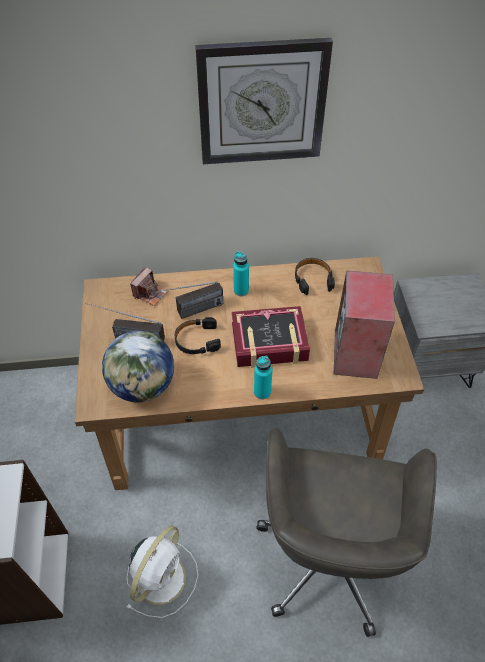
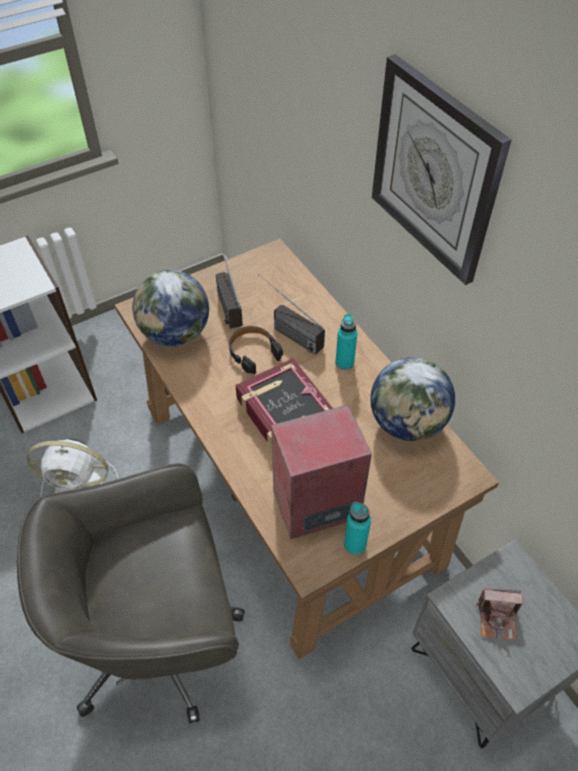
camera: 65 degrees right, 0 degrees up
camera [130,267,169,306] -> camera moved to [477,589,522,641]
turquoise bottle [254,356,273,399] -> turquoise bottle moved to [344,502,371,555]
black headphones [295,258,335,295] -> globe [370,357,455,441]

